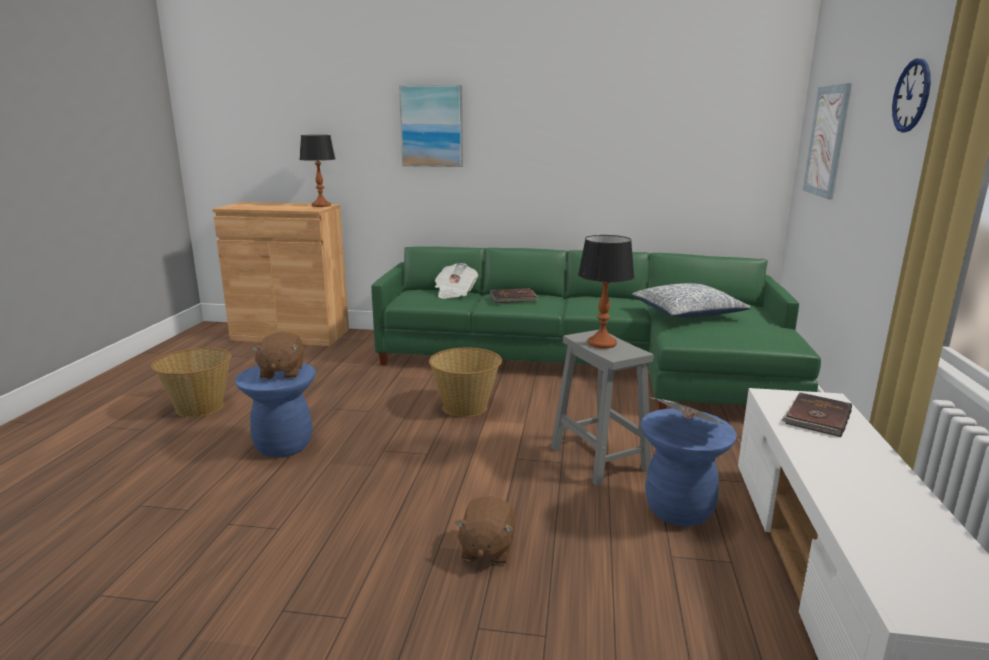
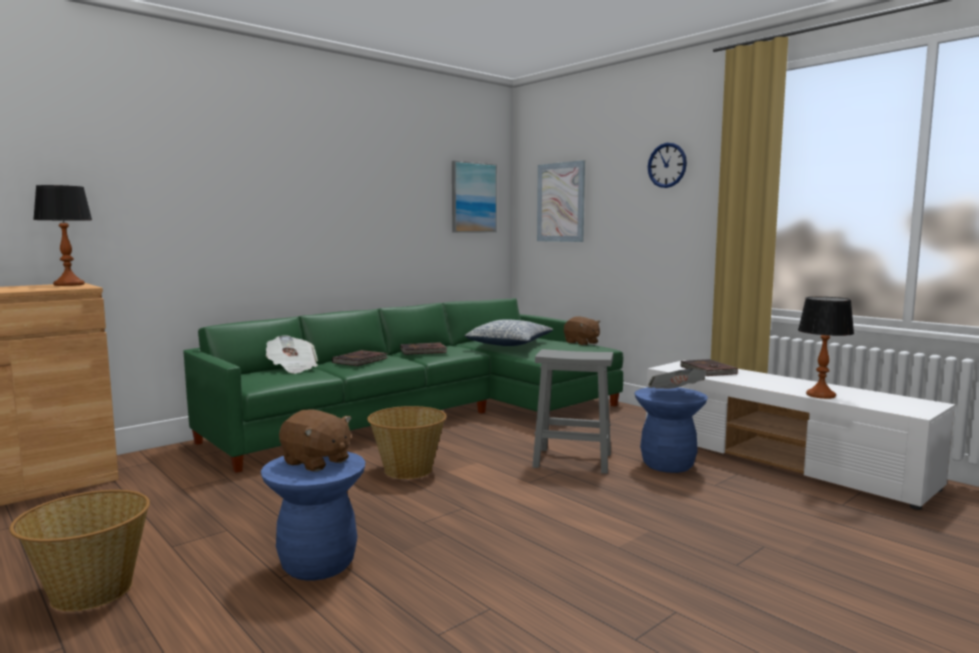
camera: 50 degrees left, 10 degrees down
picture [399,85,463,167] -> picture moved to [452,161,497,232]
brown plush toy [455,496,516,565] -> brown plush toy moved to [564,316,600,345]
table lamp [578,235,634,349] -> table lamp moved to [798,297,854,399]
none -> brown book [400,342,448,355]

